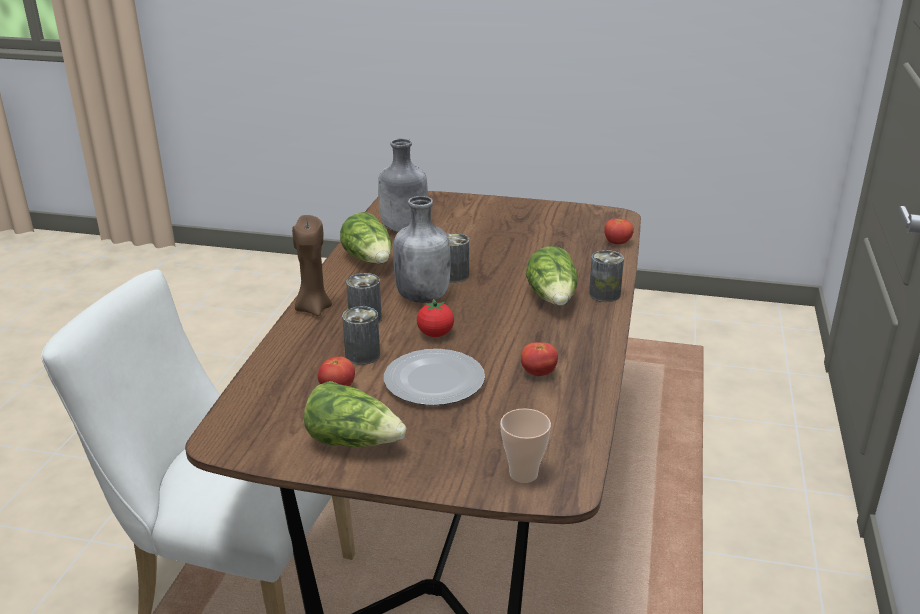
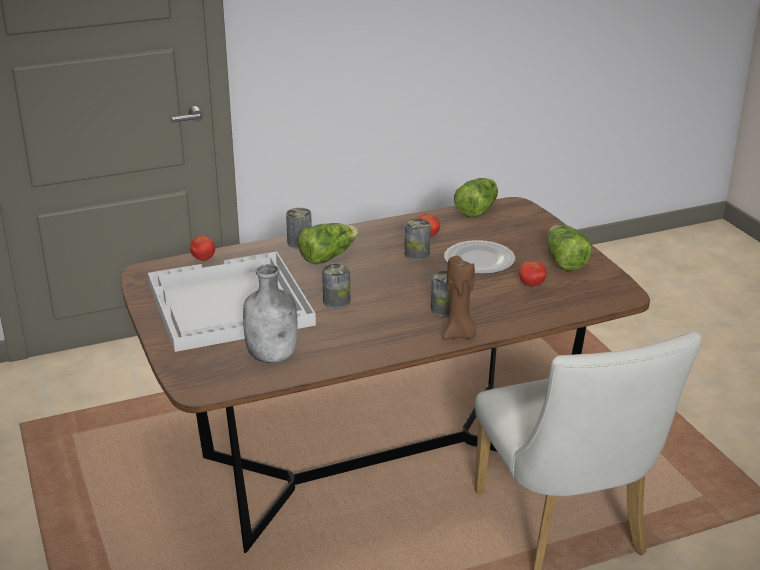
camera: 125 degrees left, 0 degrees up
lettuce [340,212,392,264] -> lettuce moved to [454,178,498,218]
can [342,306,380,365] -> can moved to [405,219,431,260]
grey bottle [393,196,451,303] -> none
tomato [417,299,454,337] -> none
cup [500,408,551,483] -> none
none -> white tray [148,252,316,352]

